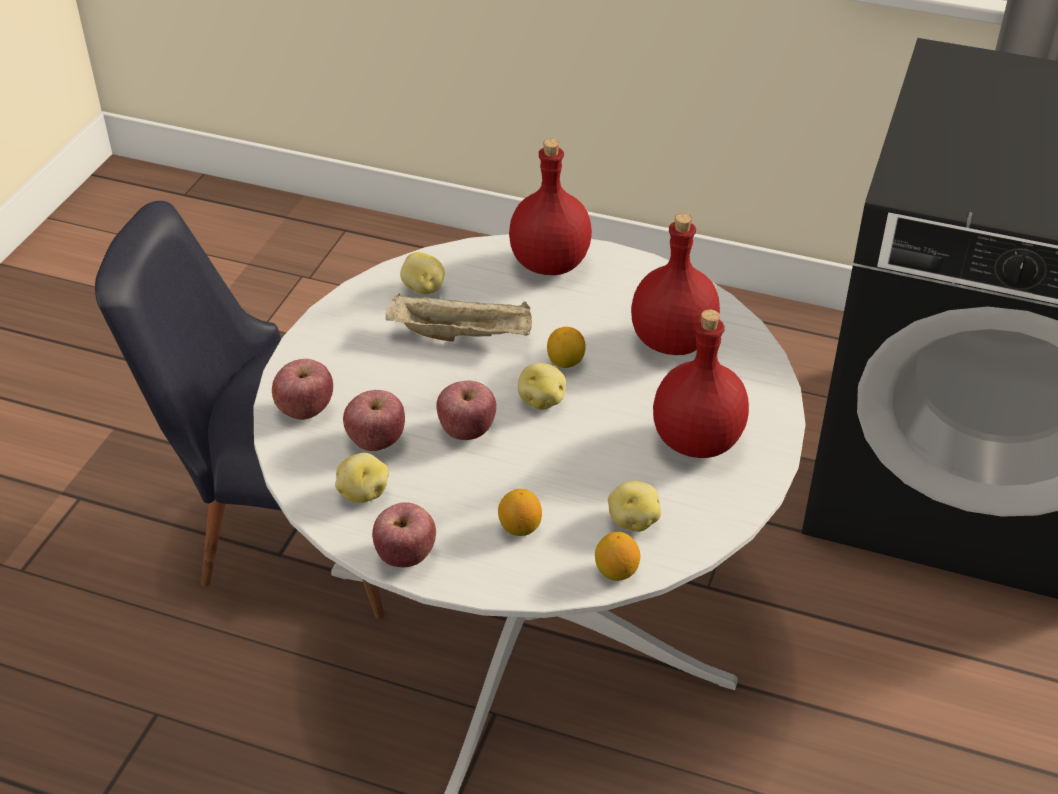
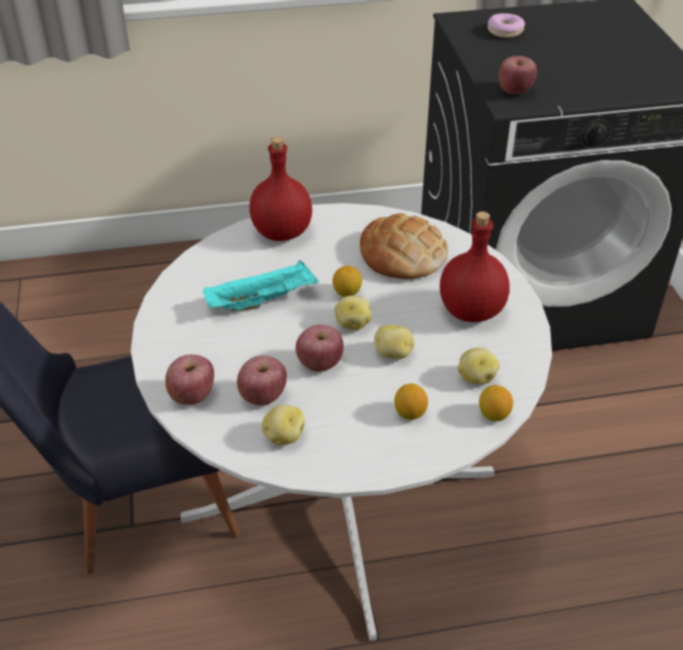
camera: 30 degrees left, 0 degrees up
apple [372,502,436,567] -> apple moved to [499,56,537,94]
beige tray [386,293,532,342] -> turquoise tray [203,260,319,311]
potato [400,252,444,294] -> potato moved to [374,325,415,359]
red bottle [631,213,720,355] -> bread [360,213,448,279]
none -> donut [488,13,525,38]

